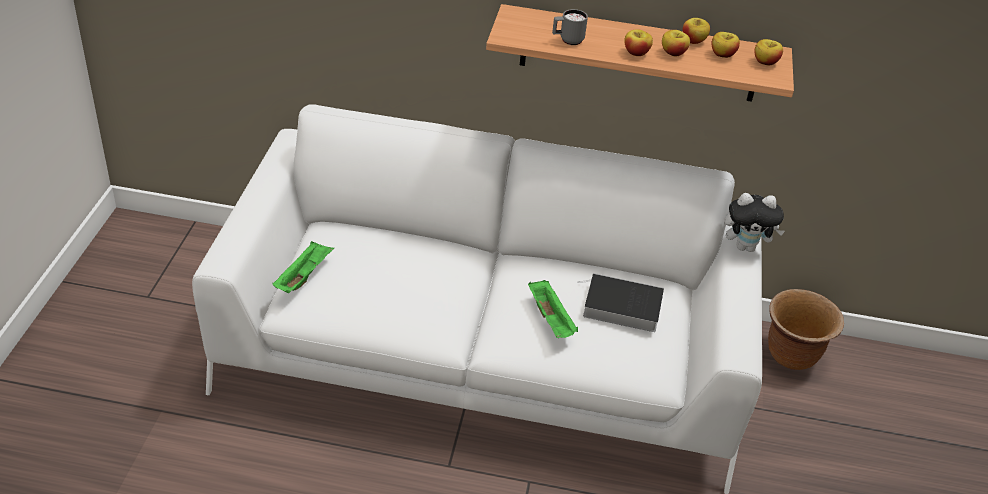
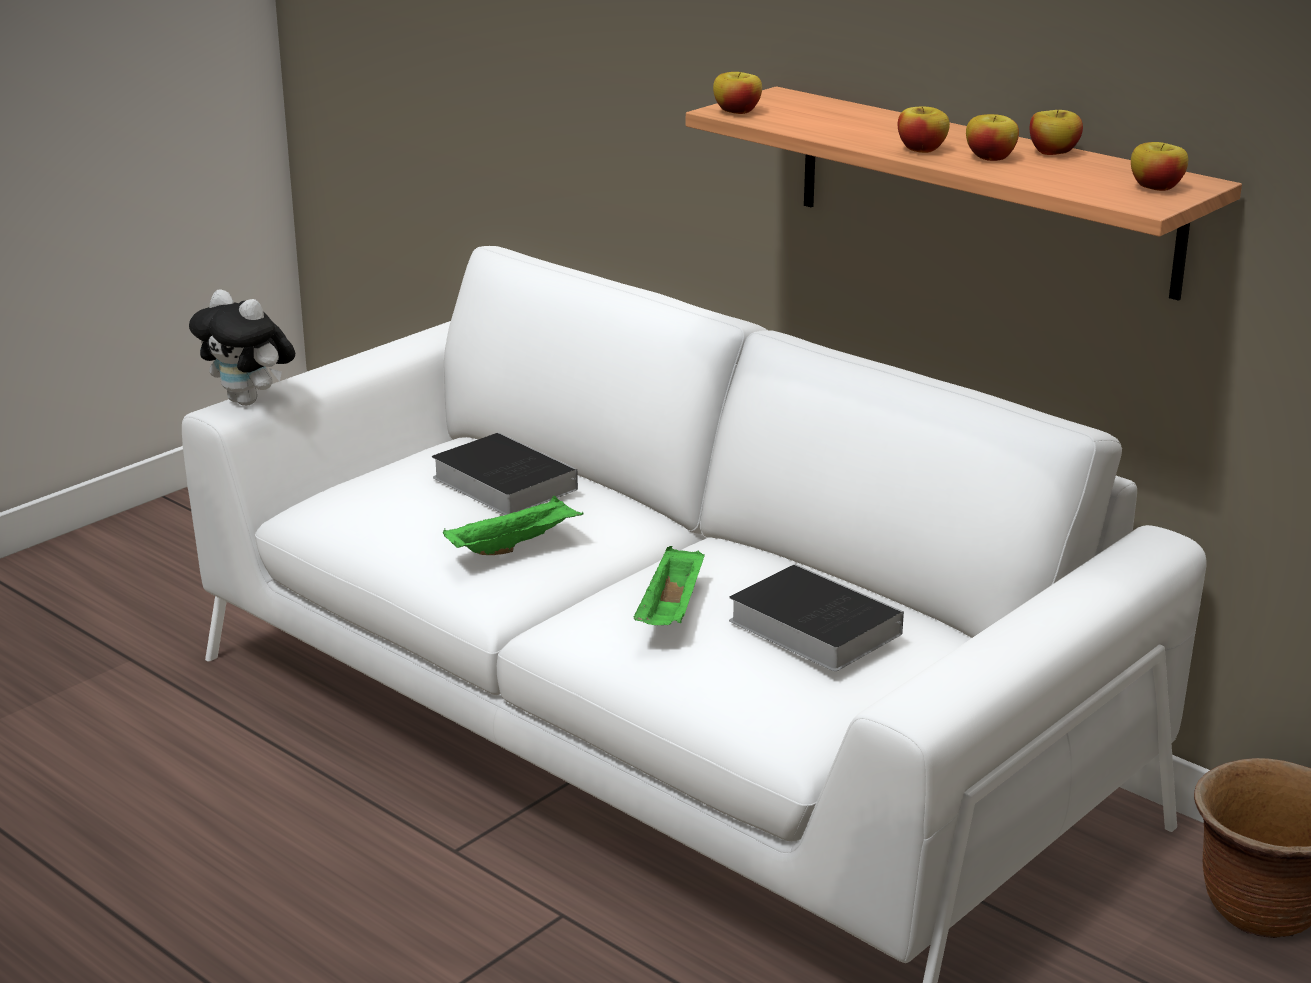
camera: 35 degrees right, 15 degrees down
green tray [272,241,334,293] -> green tray moved to [443,496,584,555]
grey mug [552,9,588,45] -> none
apple [711,32,740,58] -> apple moved to [713,72,762,114]
plush toy [724,193,785,252] -> plush toy moved to [189,289,295,406]
none -> book [432,432,578,515]

